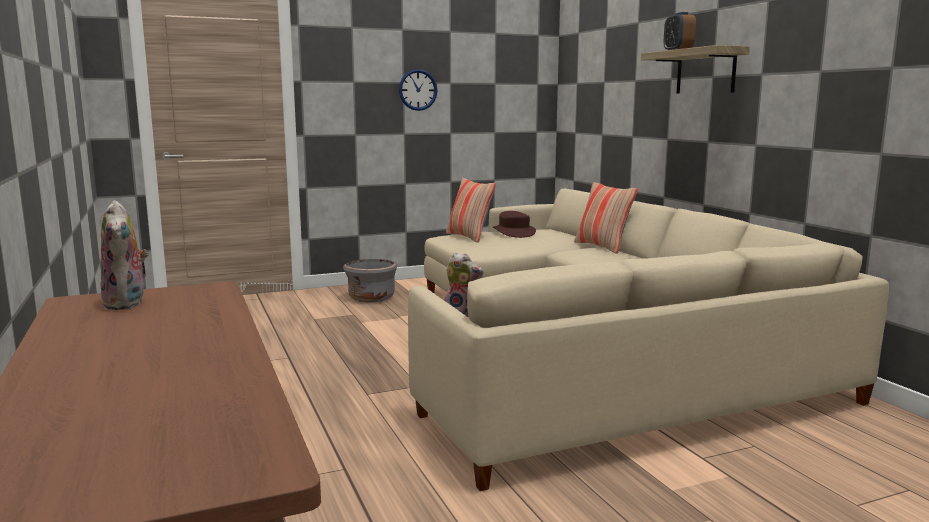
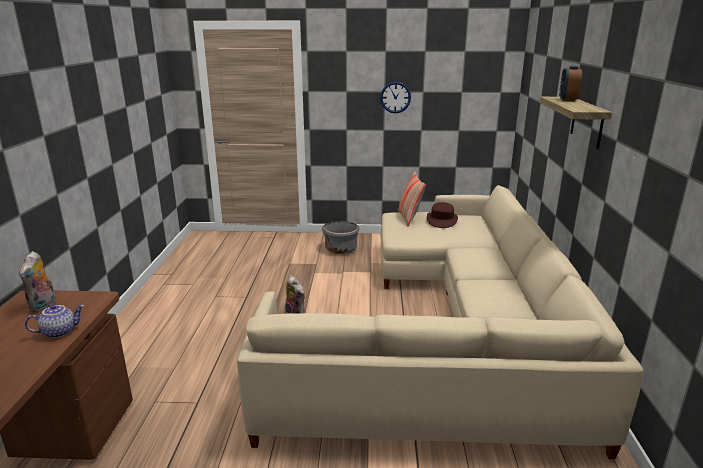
camera: 25 degrees right, 10 degrees up
pillow [574,182,638,254] -> none
none -> teapot [25,304,85,338]

